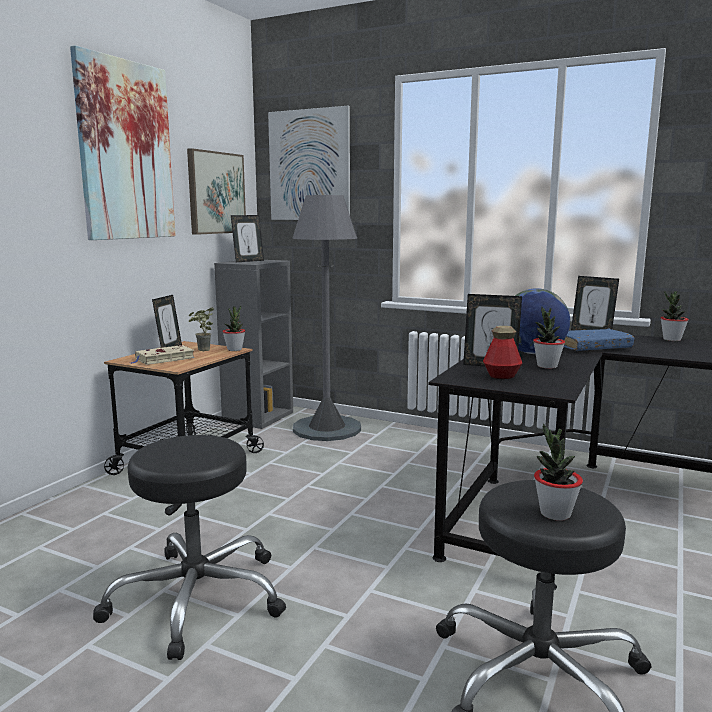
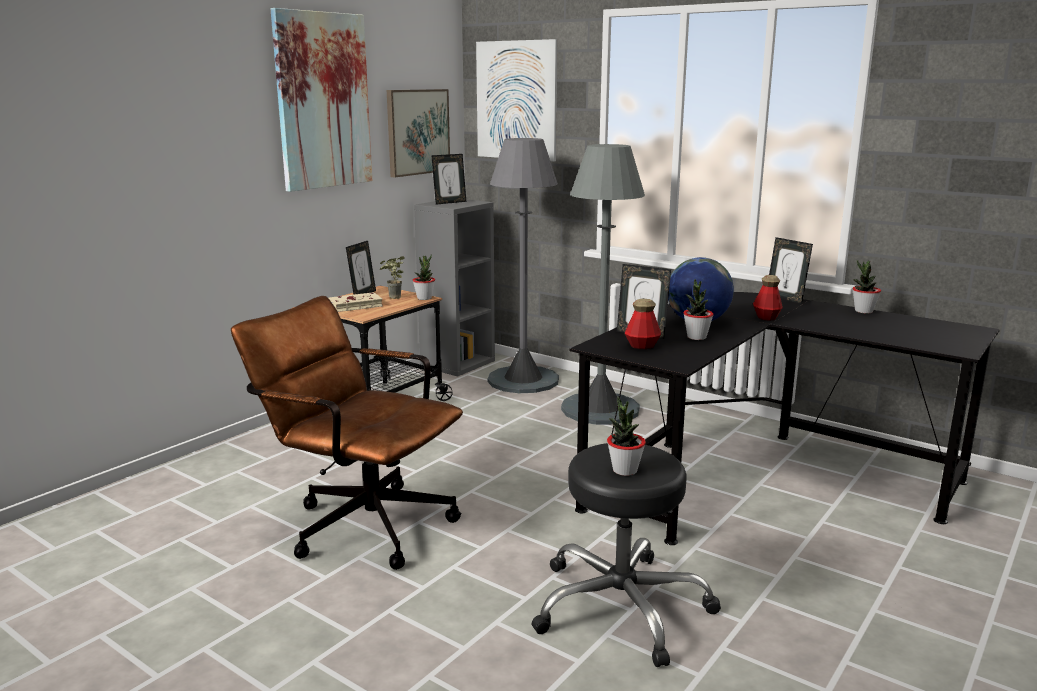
camera: 10 degrees right, 5 degrees up
black stool [93,435,286,660] -> brown office chair [231,296,463,570]
blue book [564,329,635,351] -> bottle [753,275,783,321]
none -> grey floor lamp [561,144,645,425]

